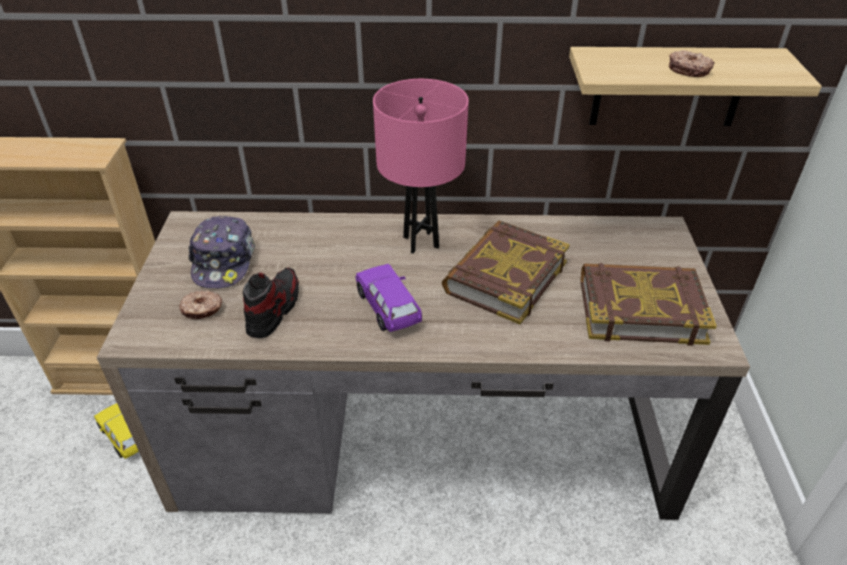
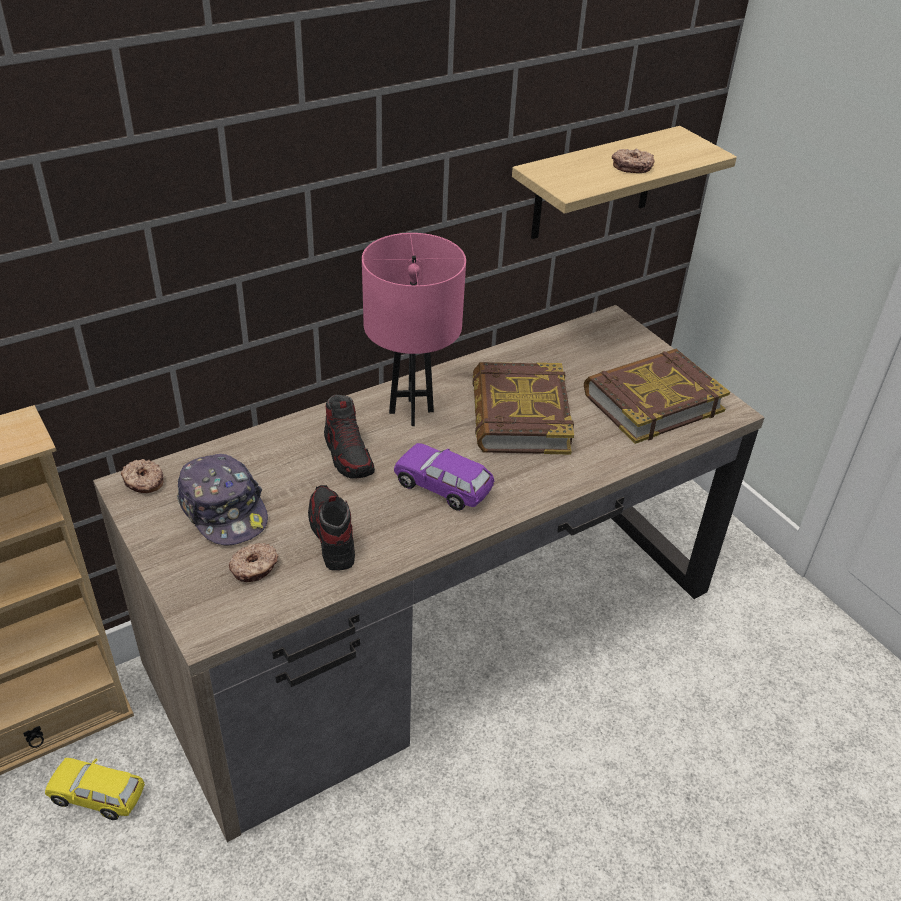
camera: 35 degrees left, 0 degrees up
none -> donut [121,459,163,493]
none -> shoe [324,395,375,478]

